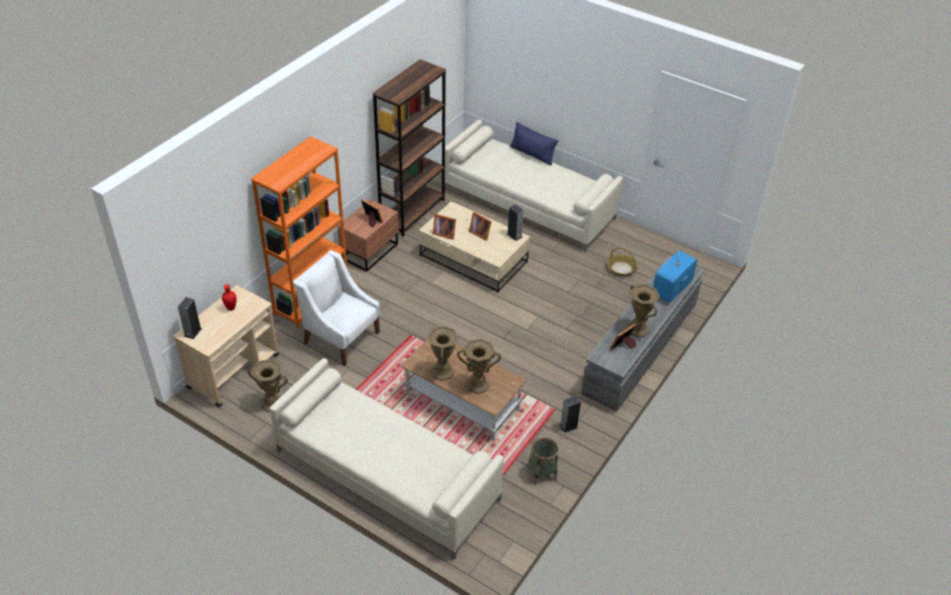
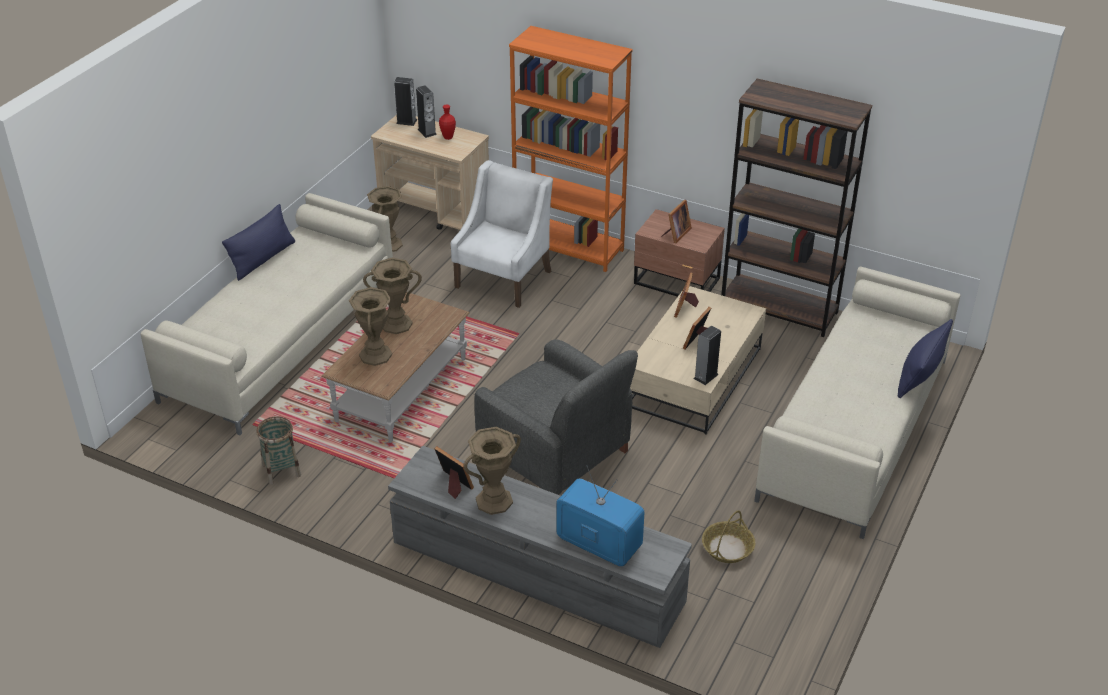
camera: 85 degrees right, 5 degrees down
speaker [560,396,581,433] -> speaker moved to [416,85,437,138]
none -> blue pillow [222,204,295,281]
none -> grey armchair [474,339,638,495]

